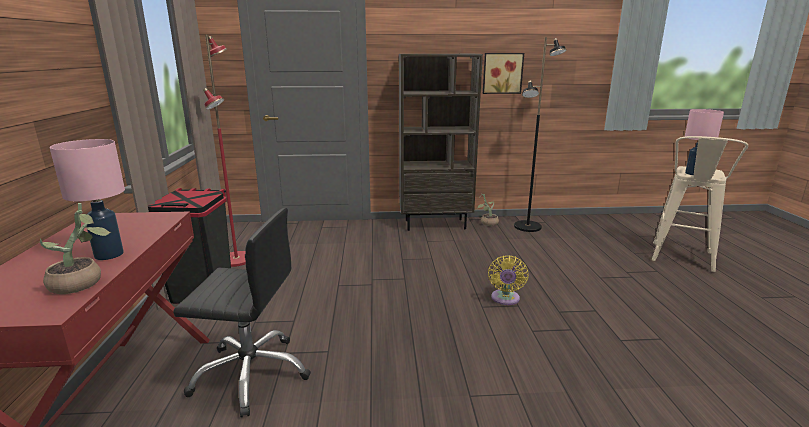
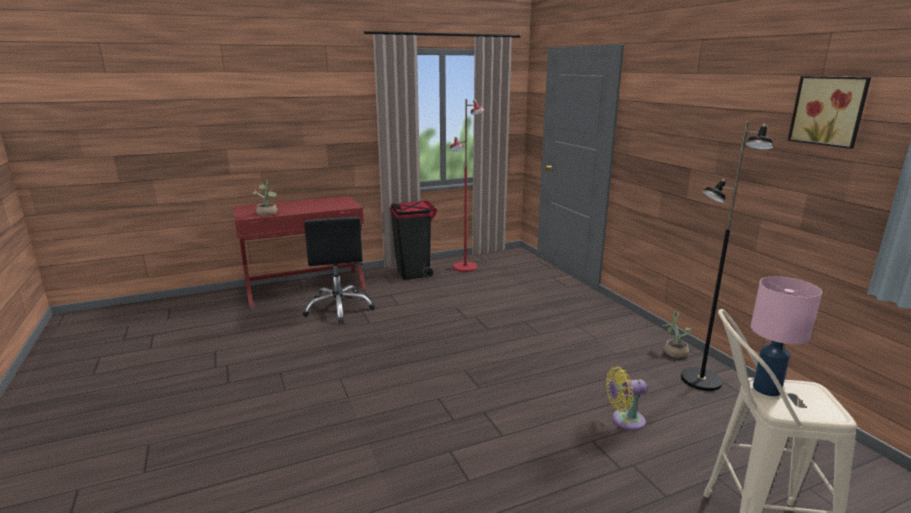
camera: 70 degrees right, 0 degrees up
pink table lamp [49,139,125,260] -> none
brown bookcase [399,54,483,231] -> none
picture [483,53,524,94] -> picture moved to [788,76,871,149]
yellow fan [488,255,528,305] -> yellow fan moved to [606,367,647,431]

